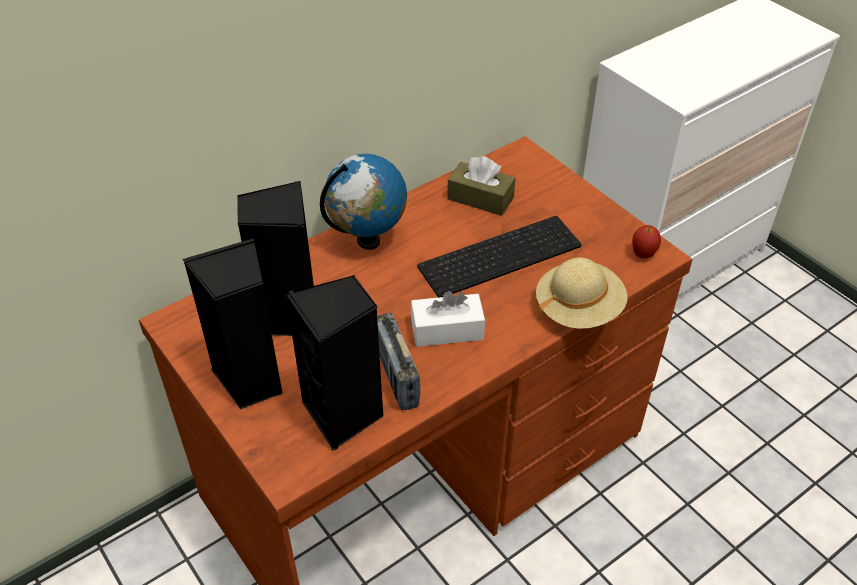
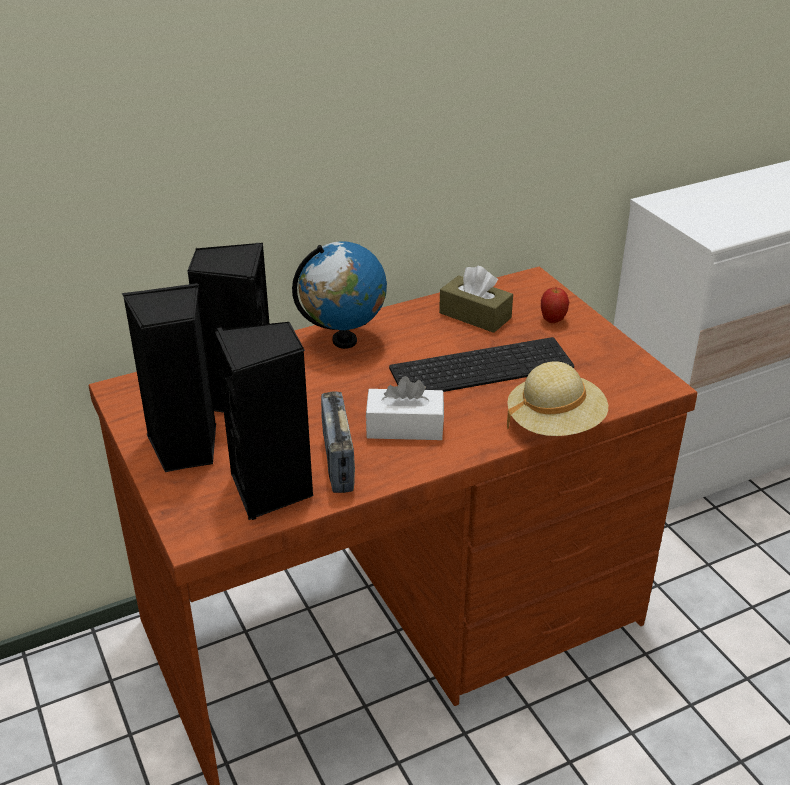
camera: 10 degrees right, 10 degrees down
apple [632,225,661,259] -> apple moved to [541,288,569,323]

